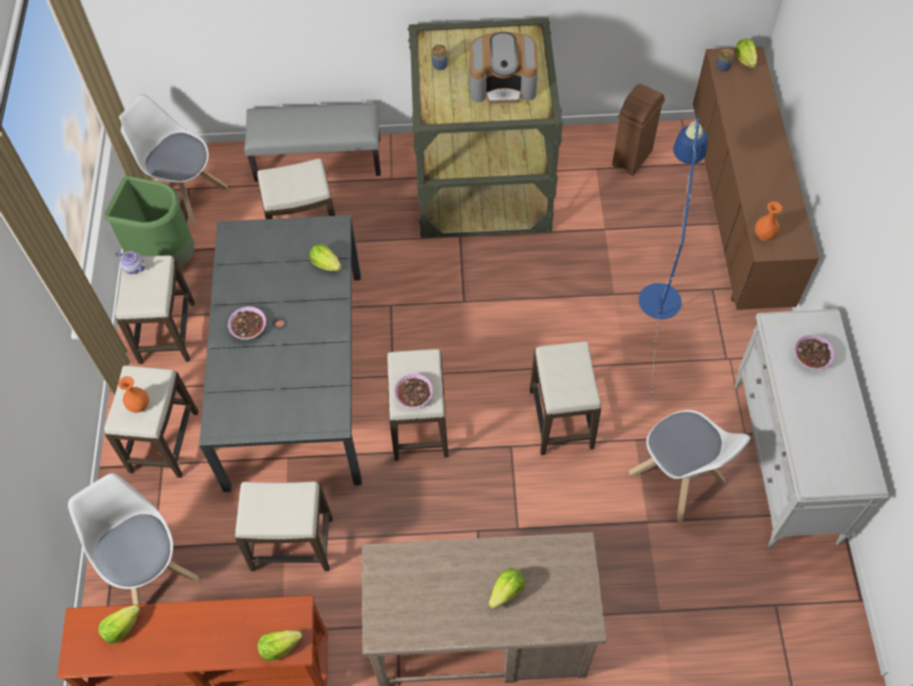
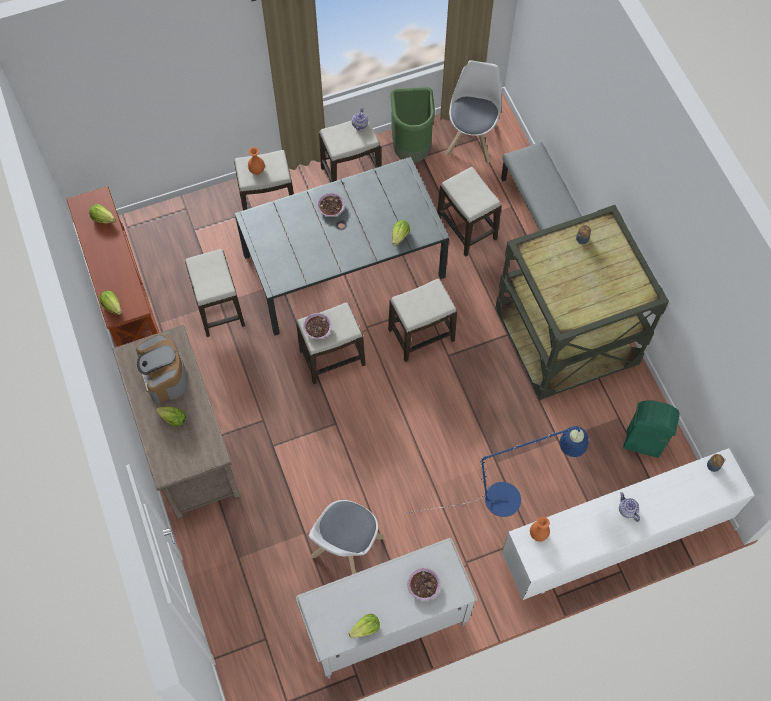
camera: 70 degrees right, 5 degrees up
chair [68,473,199,605] -> none
coffee machine [469,32,538,104] -> coffee machine moved to [136,333,187,403]
stool [530,341,601,455] -> stool moved to [388,279,457,362]
brown trash can [612,84,665,176] -> green trash can [623,400,680,458]
brown cabinet [693,46,819,310] -> white cabinet [502,448,755,600]
lettuce [735,38,757,68] -> lettuce moved to [349,614,380,638]
none -> teapot [619,492,640,522]

